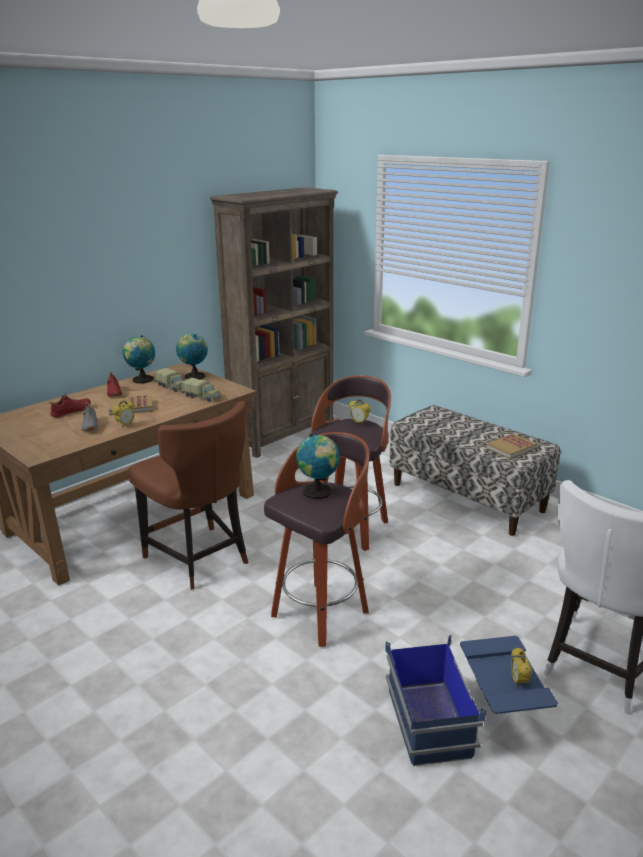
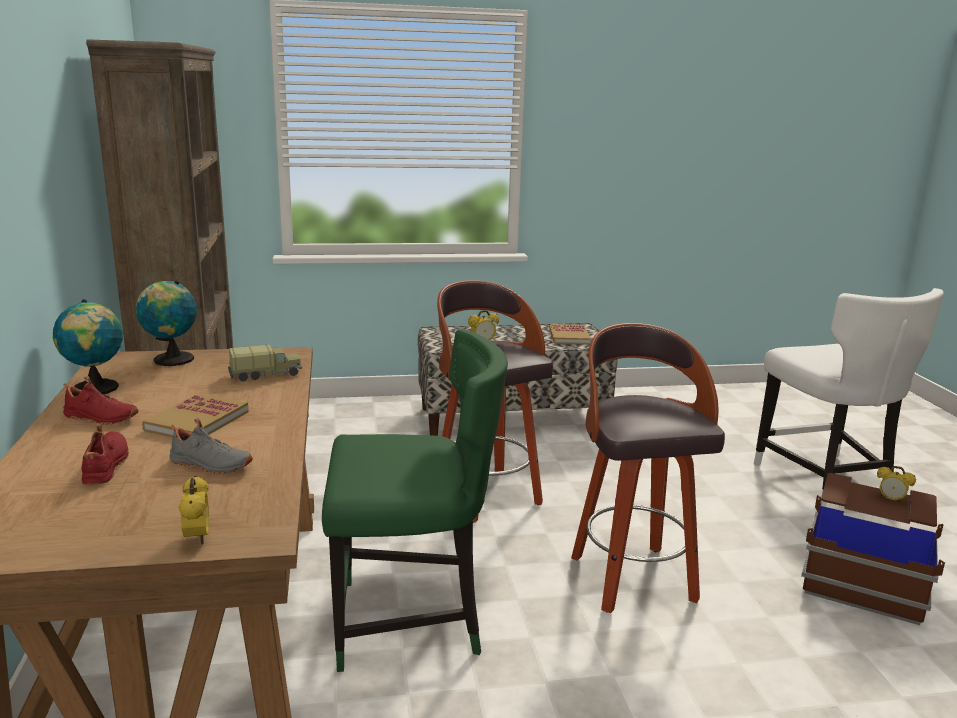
camera: 55 degrees left, 5 degrees down
alarm clock [112,401,135,428] -> alarm clock moved to [178,476,209,545]
brown chair [128,401,248,590] -> green chair [322,329,508,672]
toy truck [155,367,183,392] -> none
globe [296,434,340,499] -> none
blue storage box [385,635,558,766] -> brown storage box [801,473,945,625]

